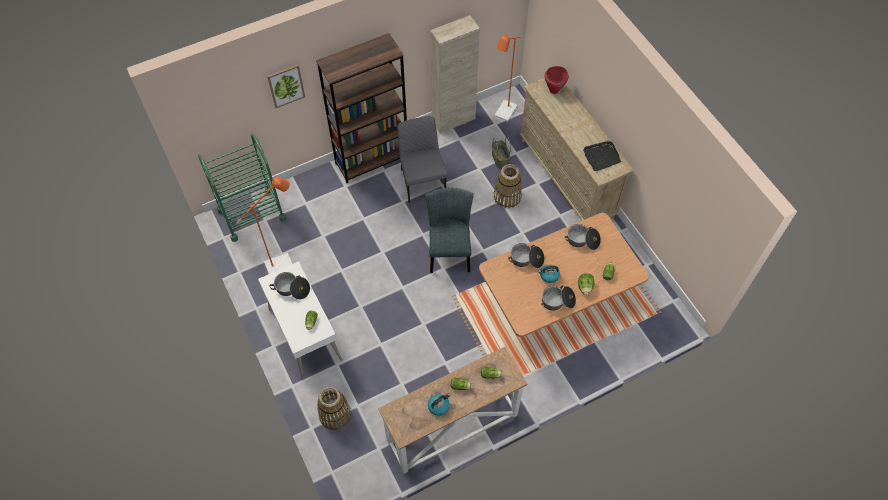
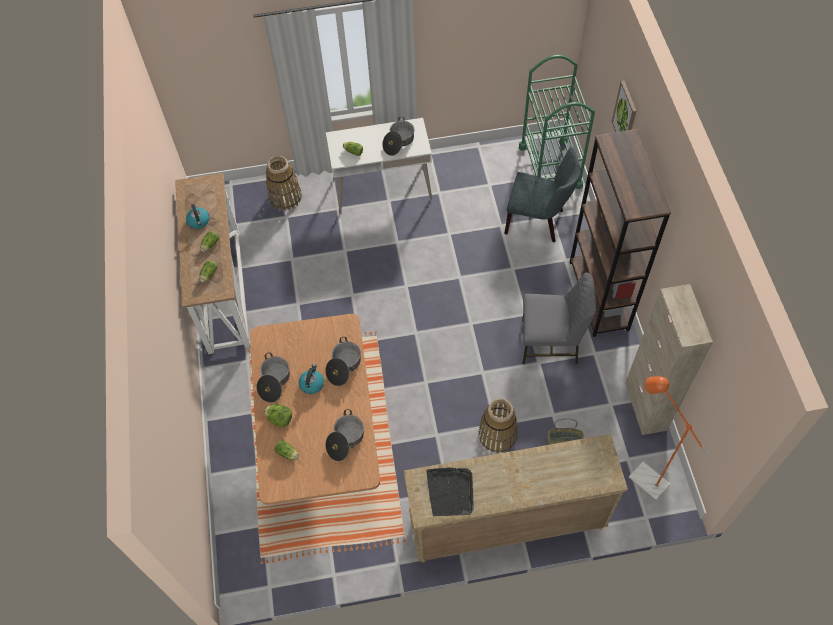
camera: 110 degrees right, 0 degrees up
orange floor lamp [236,177,292,274] -> none
grey chair [425,187,473,273] -> grey chair moved to [504,146,580,243]
red cooking pot [545,66,569,94] -> none

